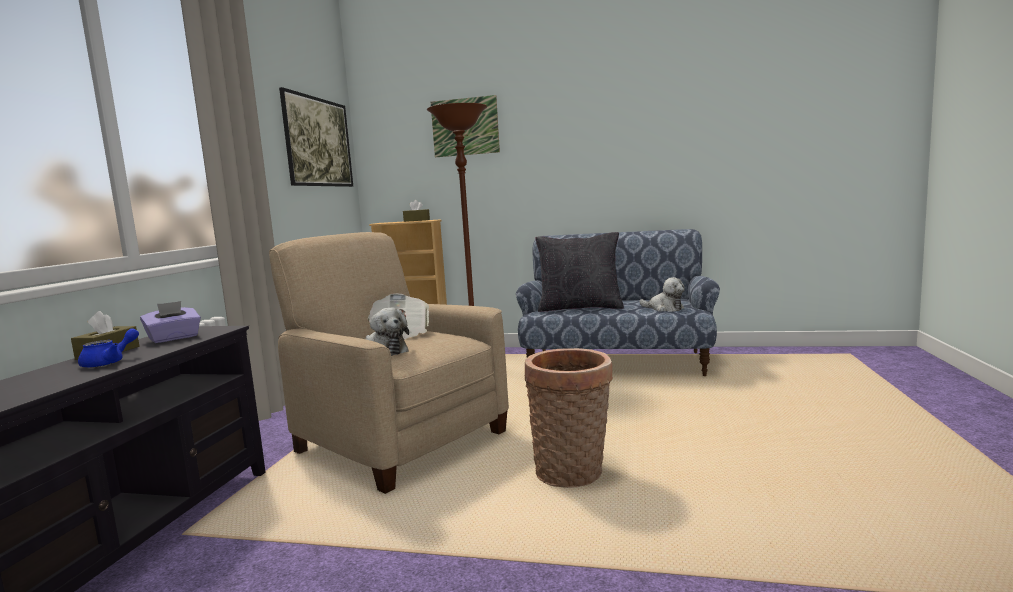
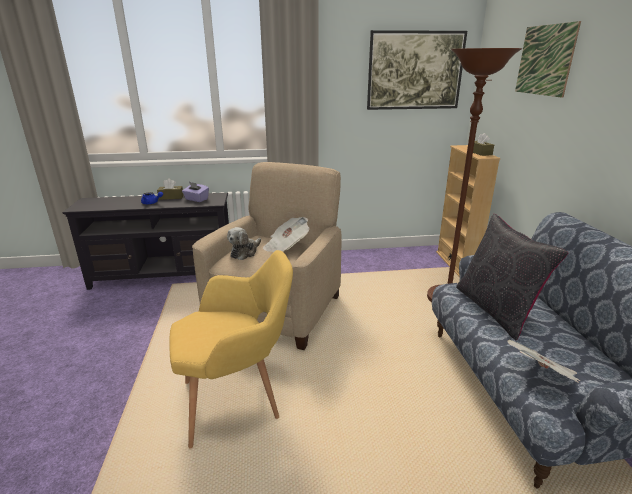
camera: 70 degrees right, 15 degrees up
basket [525,348,613,488] -> yellow armchair [170,250,293,449]
plush toy [640,277,685,312] -> newspaper [508,340,580,383]

